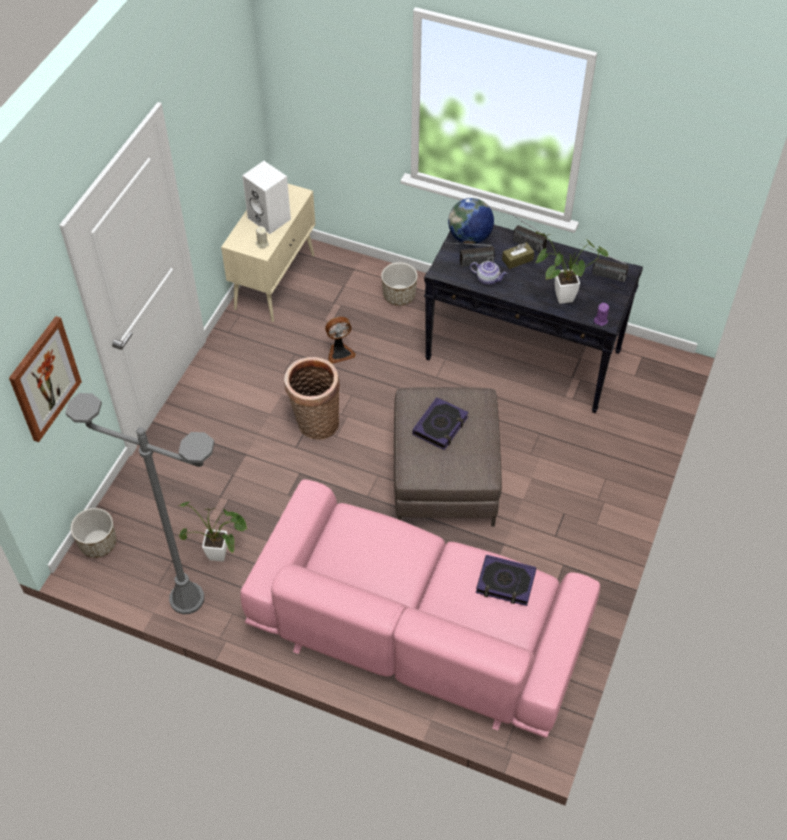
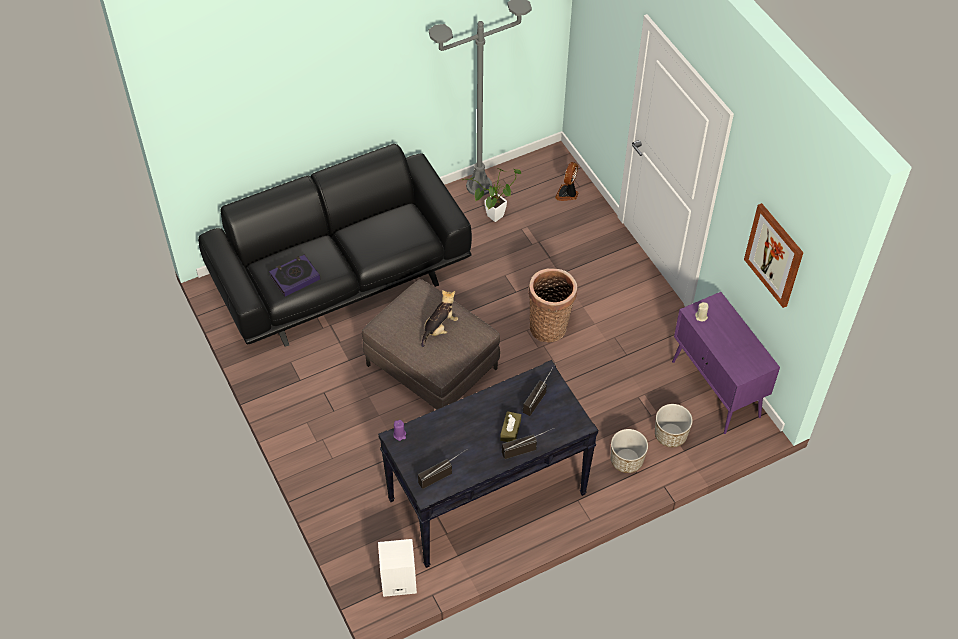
camera: 130 degrees right, 0 degrees up
picture [9,316,82,442] -> picture moved to [744,203,804,308]
planter [71,508,116,558] -> planter moved to [655,404,693,447]
beige cabinet [221,184,315,322] -> purple cabinet [672,292,780,434]
pink sofa [240,479,600,738] -> black sofa [198,144,472,347]
white speaker [242,161,291,234] -> white speaker moved to [378,539,417,597]
fan [325,317,356,364] -> fan moved to [555,162,579,201]
book [412,397,469,450] -> plush toy [421,290,458,347]
globe [448,198,494,244] -> none
teapot [470,261,507,285] -> none
potted plant [536,232,608,304] -> none

